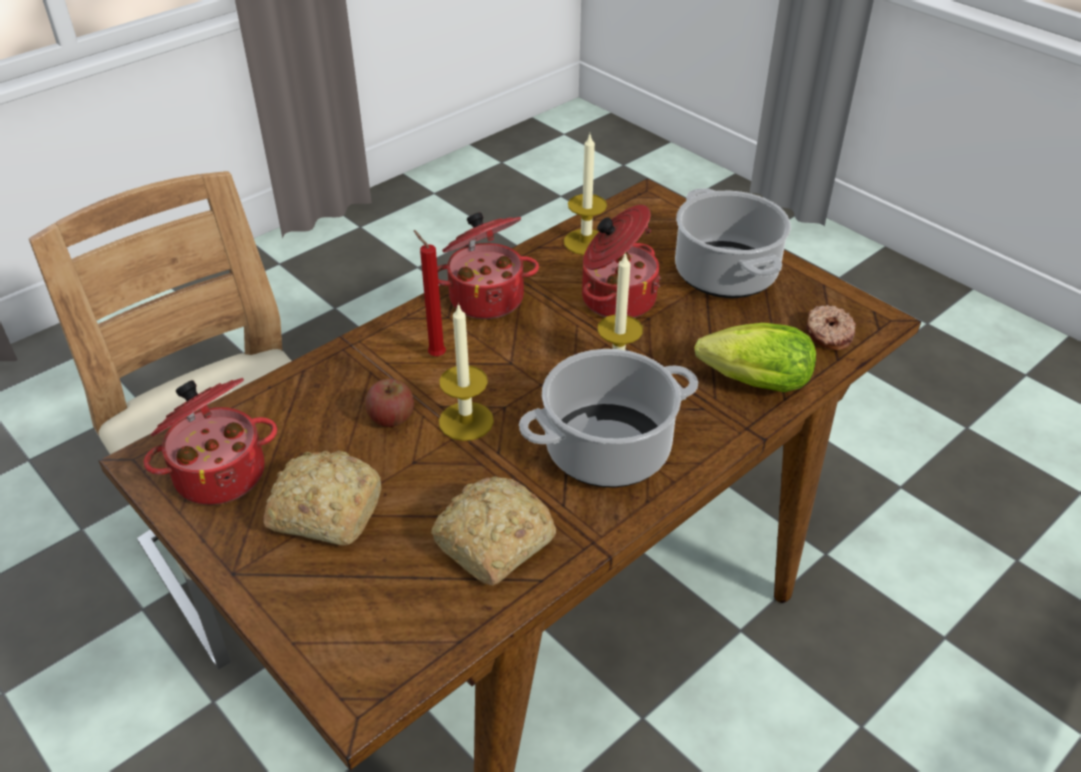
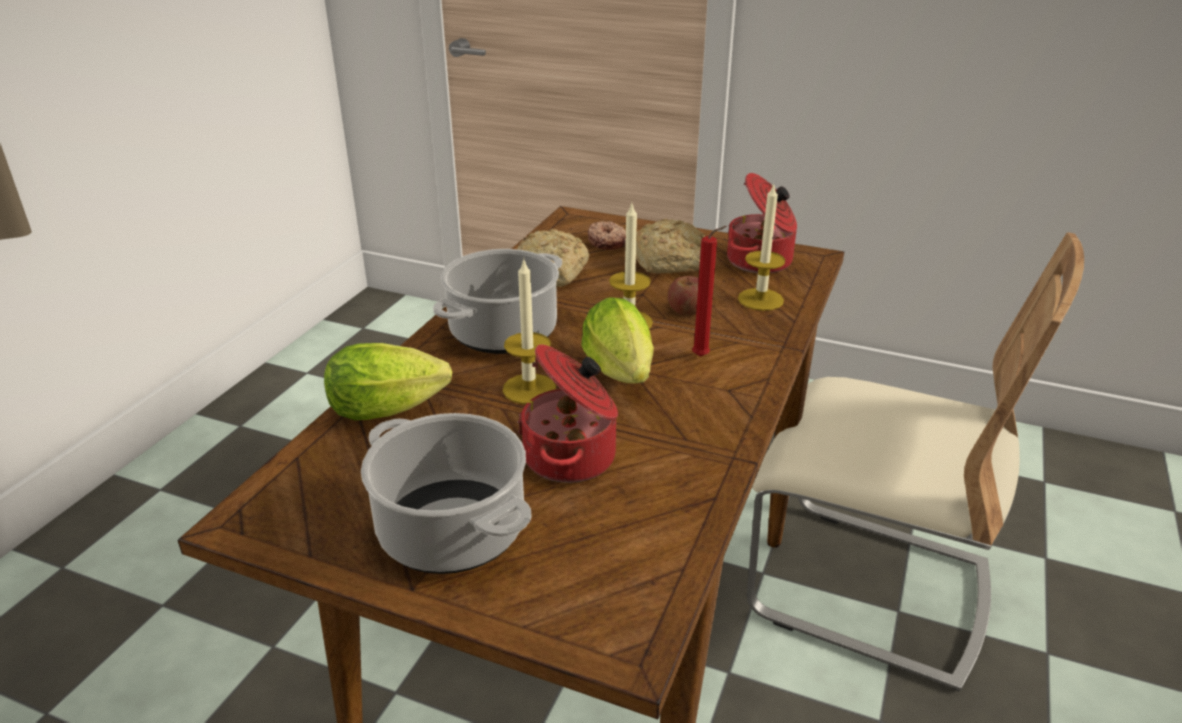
camera: 155 degrees right, 10 degrees down
cooking pot [437,212,539,319] -> none
candle [564,134,607,255] -> candle moved to [738,184,785,311]
donut [806,305,856,350] -> donut moved to [588,221,626,250]
none -> lettuce [581,297,654,384]

